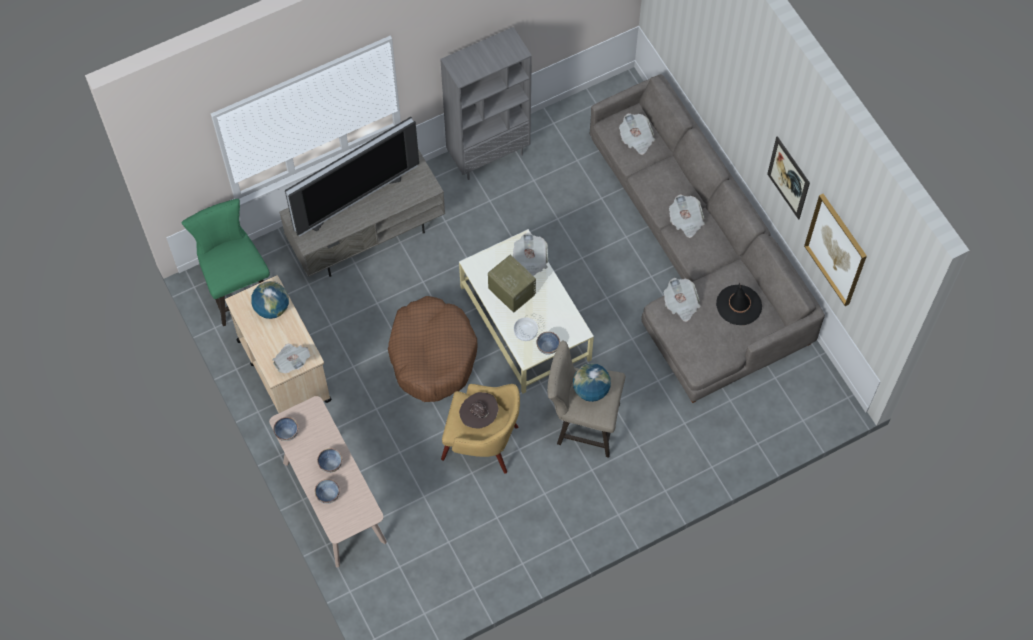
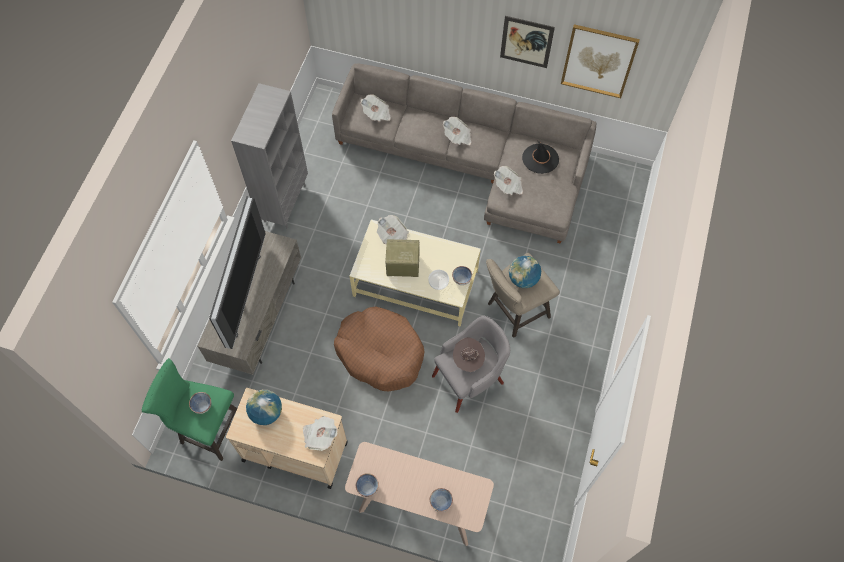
camera: 45 degrees left, 0 degrees up
bowl [317,448,342,473] -> bowl moved to [189,392,212,414]
yellow armchair [441,384,520,474] -> grey armchair [432,315,510,413]

